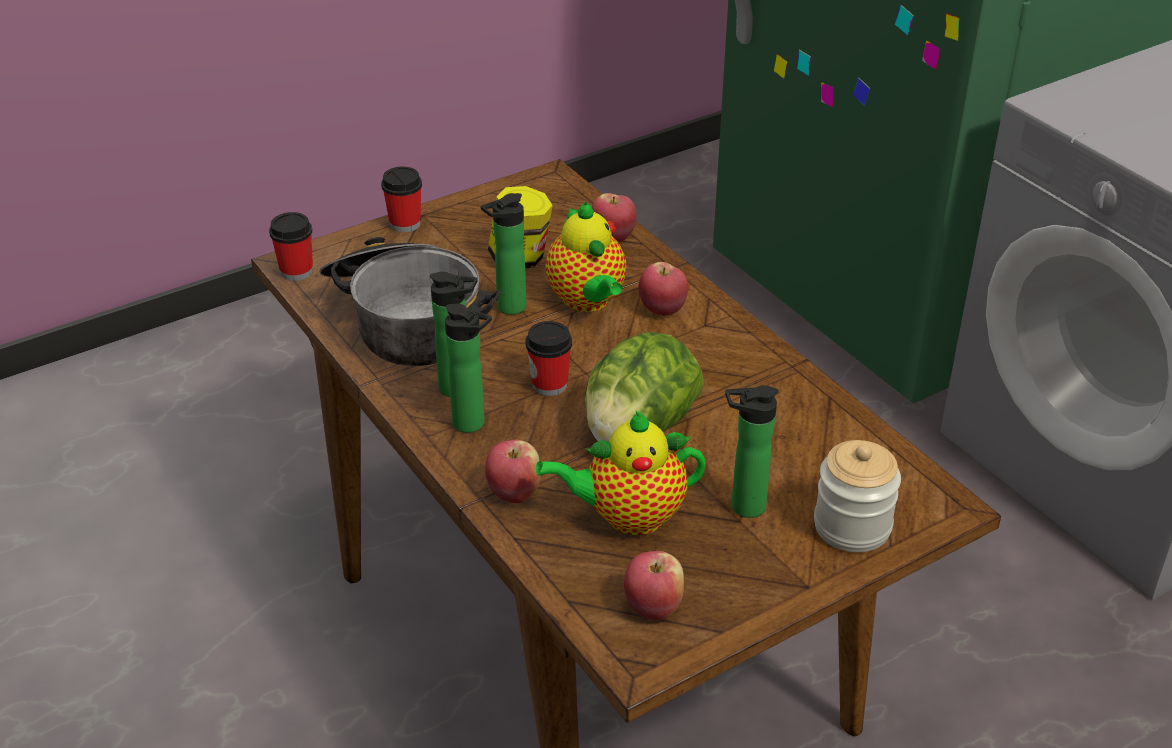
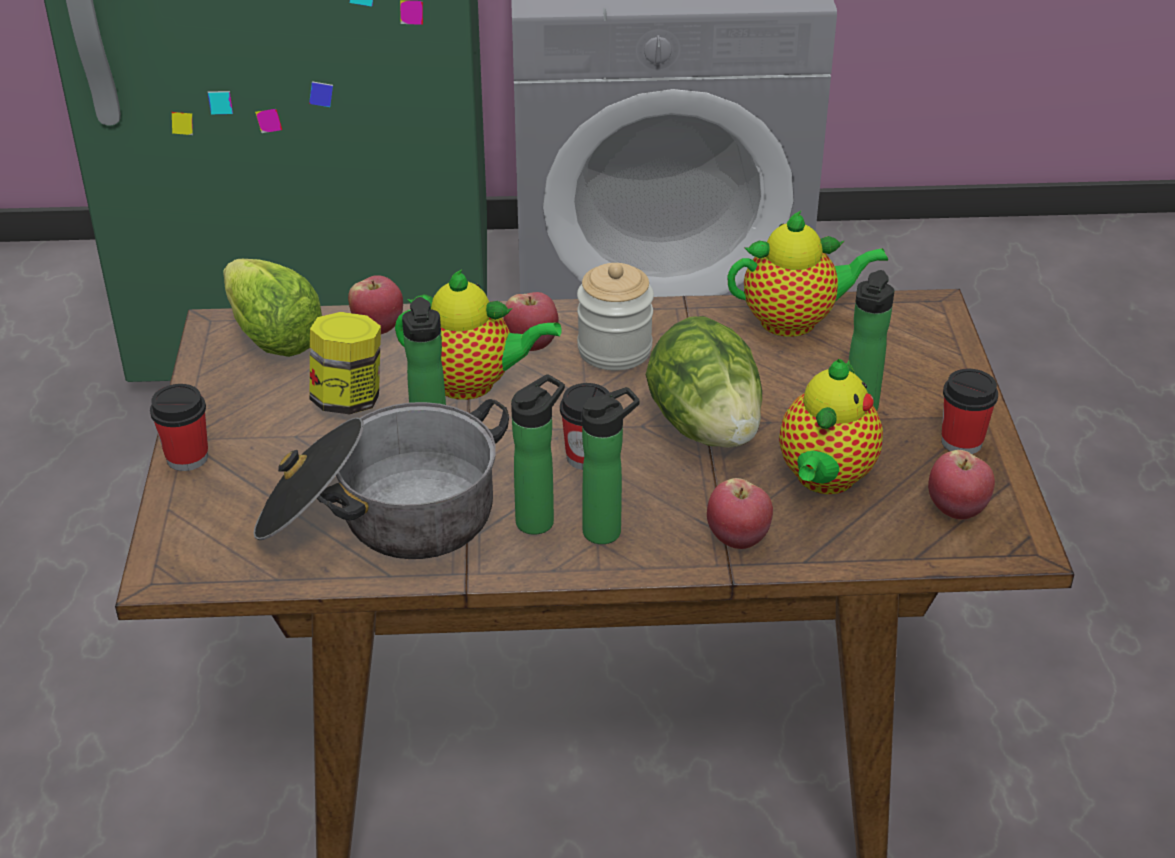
camera: 60 degrees left, 0 degrees up
cup [269,212,313,281] -> cup moved to [941,369,998,454]
jar [814,440,901,552] -> jar moved to [577,263,654,371]
none -> lettuce [223,259,322,357]
none -> teapot [727,210,888,337]

